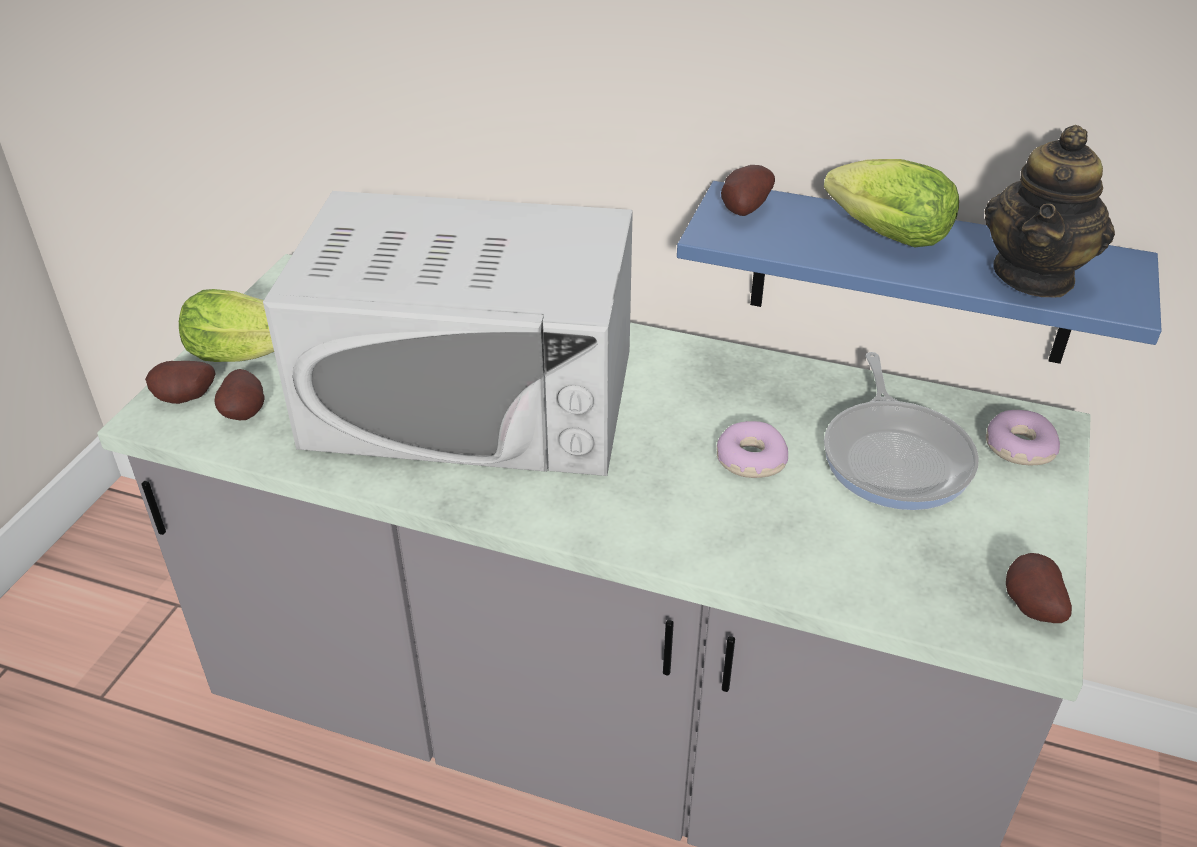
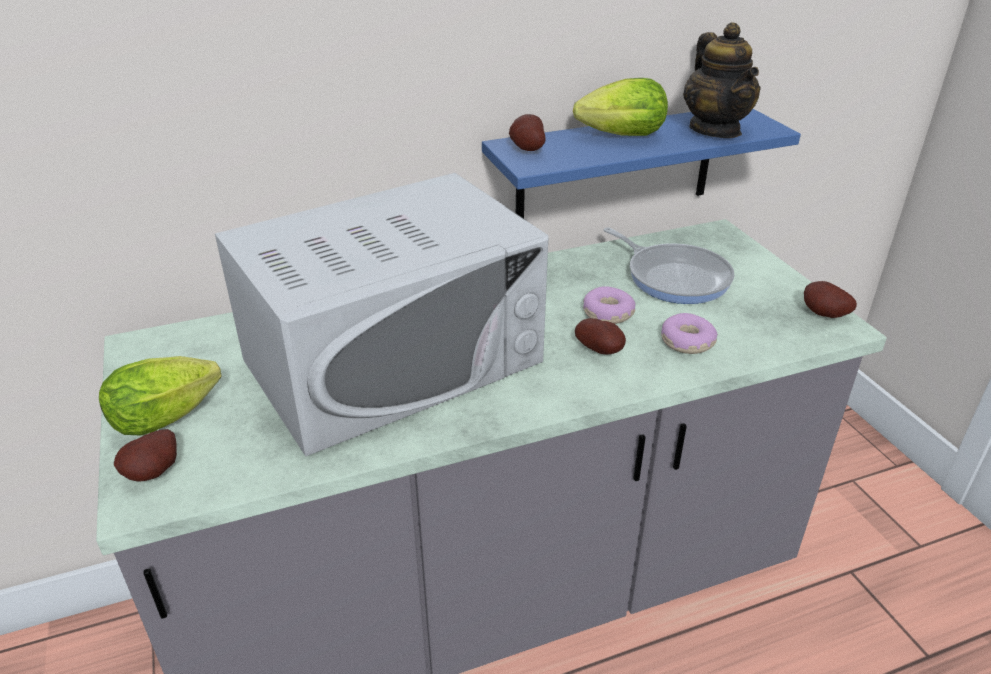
camera: 40 degrees left, 5 degrees down
potato [214,369,265,420] -> potato moved to [575,318,626,354]
donut [986,410,1060,465] -> donut moved to [661,313,718,354]

